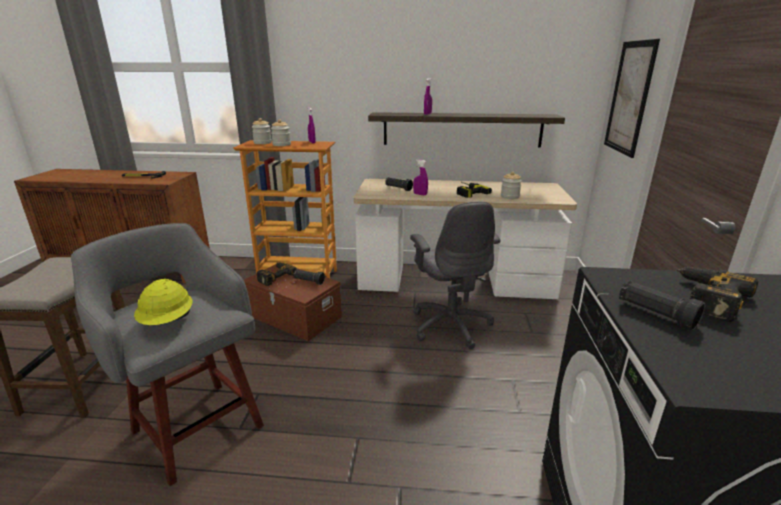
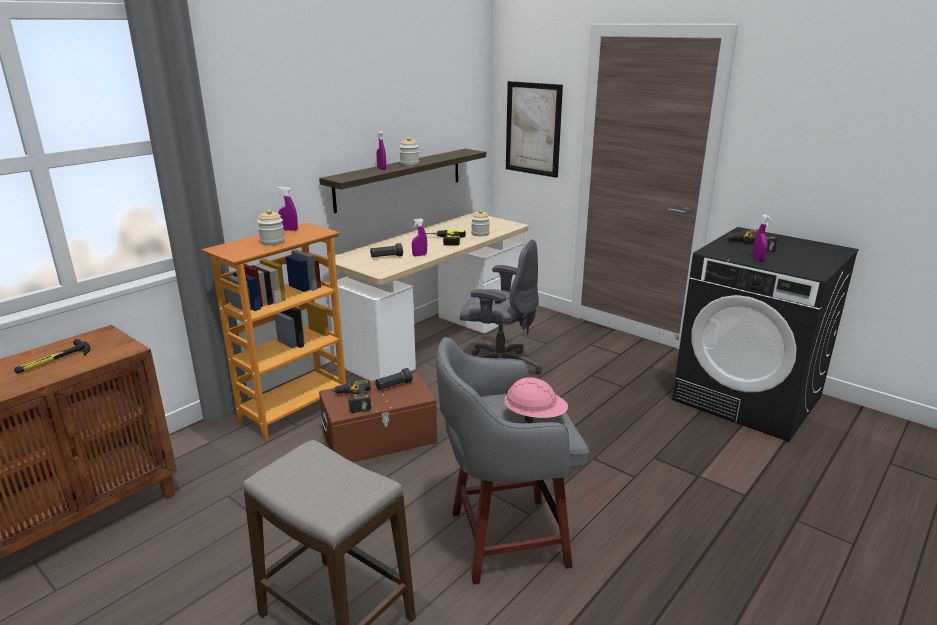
camera: 55 degrees left, 0 degrees up
yellow hard hat [134,279,192,325] -> pink hard hat [504,377,568,423]
jar [252,118,272,144] -> jar moved to [399,137,419,166]
black flashlight [619,280,706,331] -> purple spray bottle [752,214,770,261]

